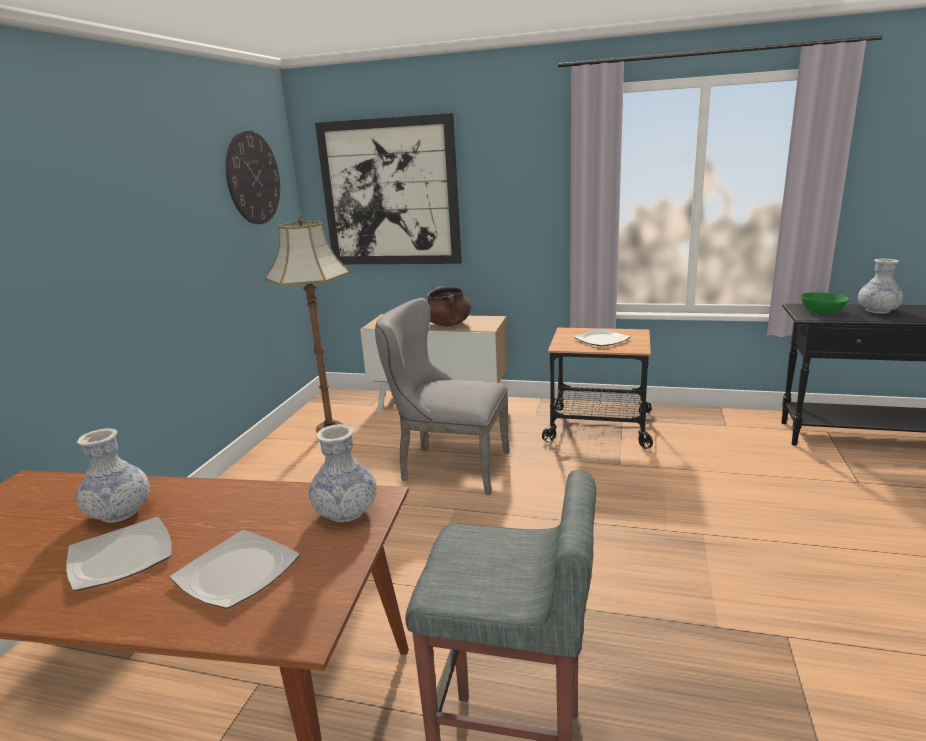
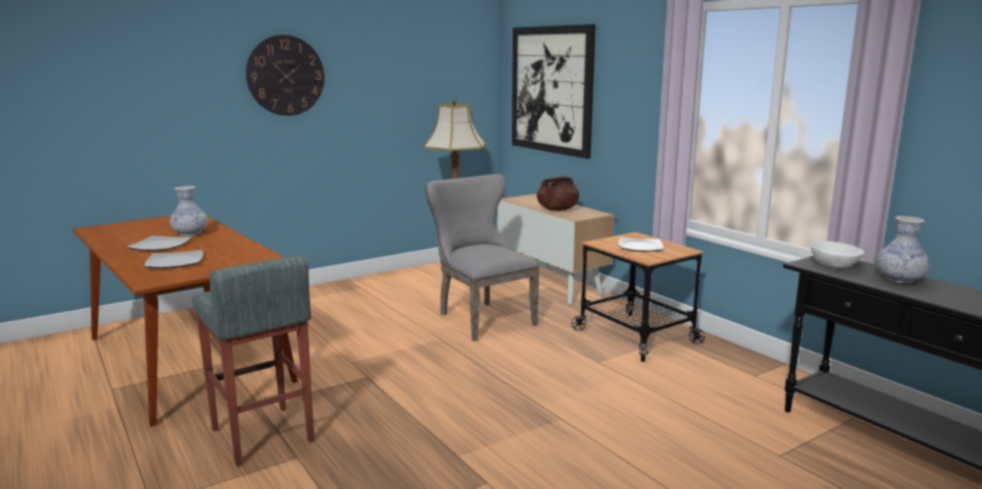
camera: 40 degrees right, 5 degrees down
wall clock [226,130,280,224] -> wall clock moved to [246,35,325,116]
vase [309,424,377,522] -> none
green bowl [801,292,849,314] -> white bowl [811,241,864,268]

